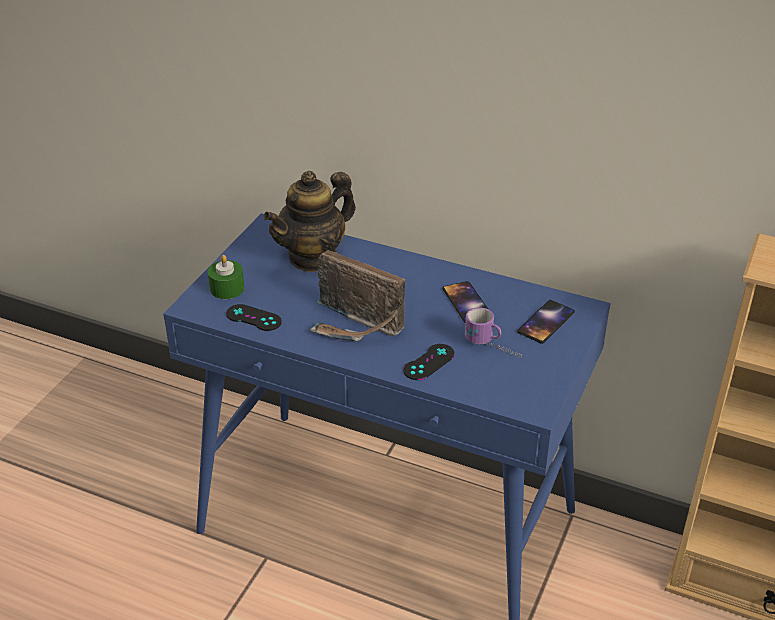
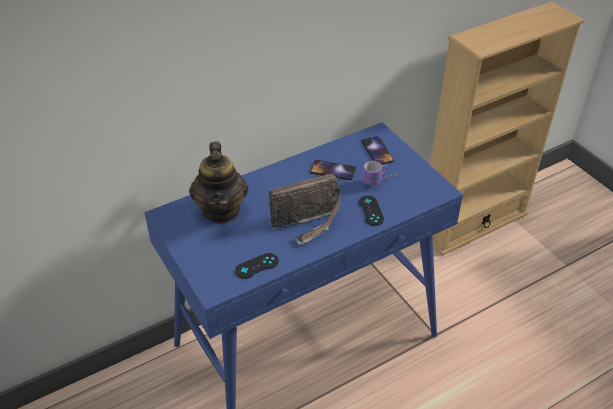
camera: 55 degrees left, 5 degrees up
green candle [208,255,244,299] -> none

